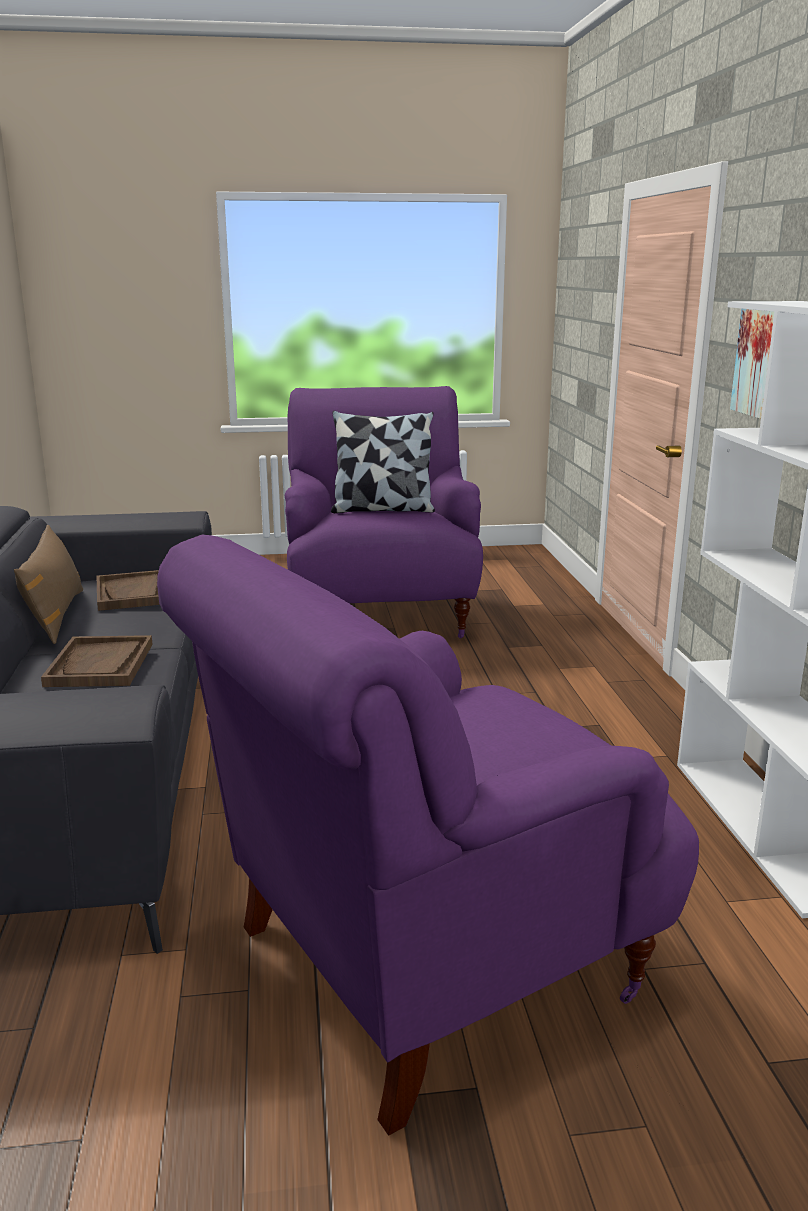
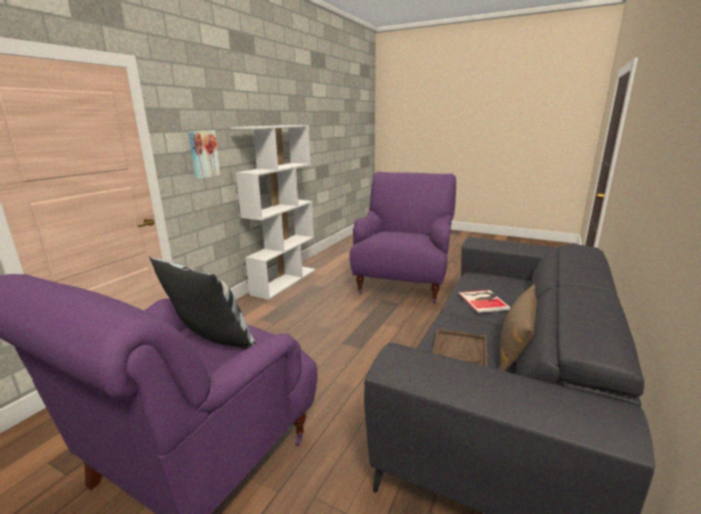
camera: 145 degrees left, 0 degrees up
brown tray [41,635,153,687] -> book [458,290,510,313]
purple armchair [157,535,699,1135] -> purple armchair turned 75 degrees counterclockwise [350,172,456,303]

